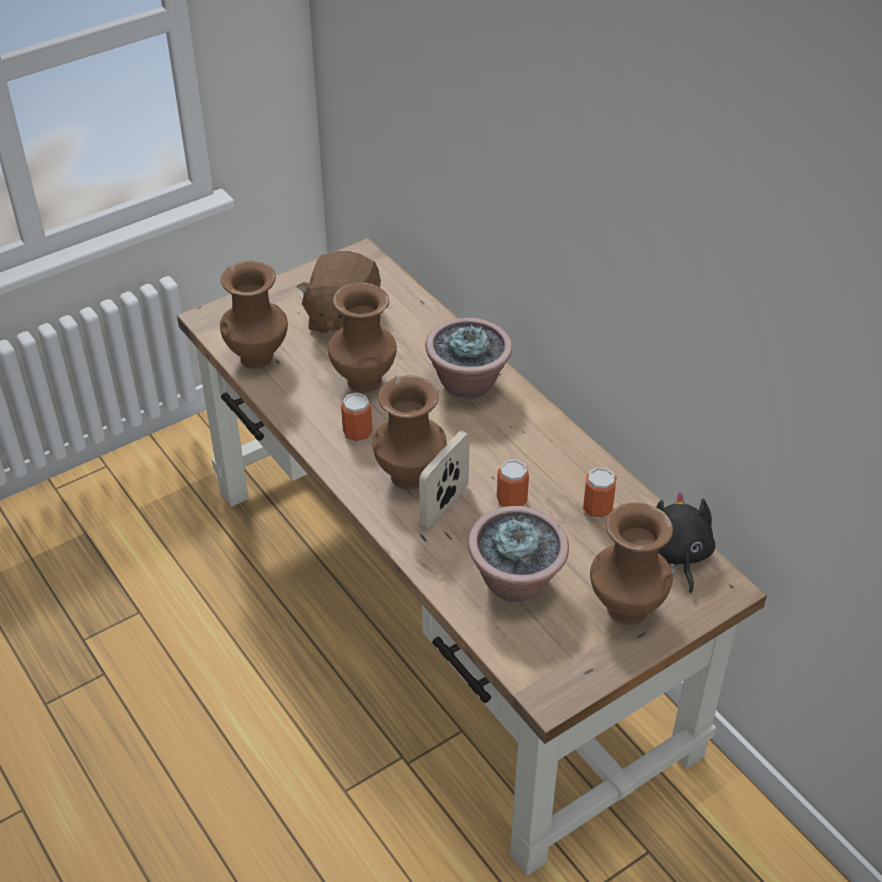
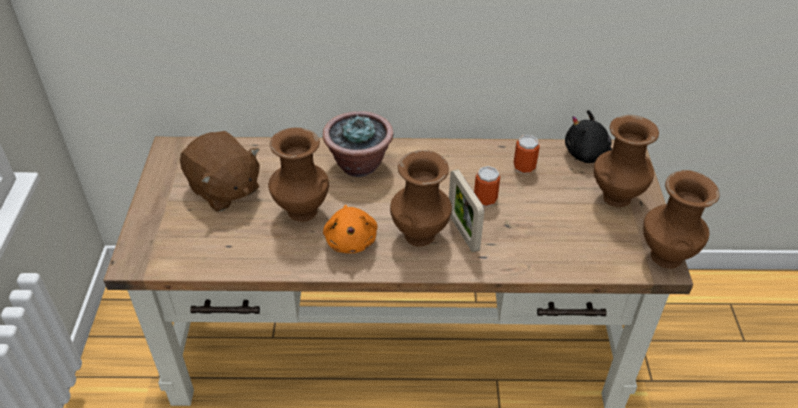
camera: 55 degrees left, 0 degrees up
brown vase [220,260,288,369] -> brown vase moved to [643,170,719,268]
can [341,393,372,442] -> orange plush toy [323,205,378,253]
potted plant [468,506,569,602] -> none

